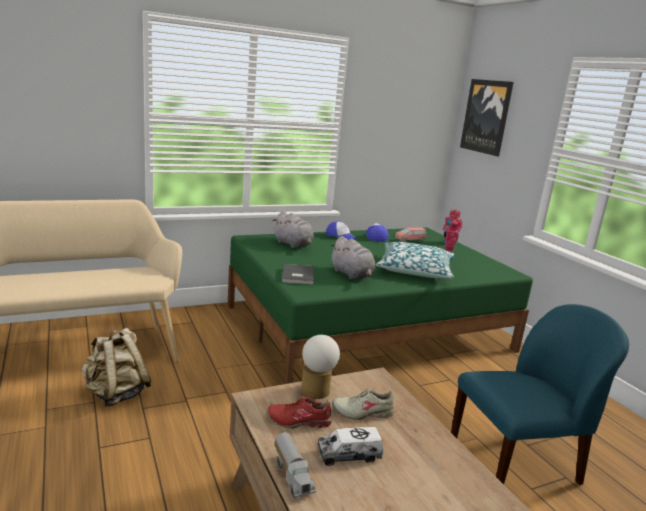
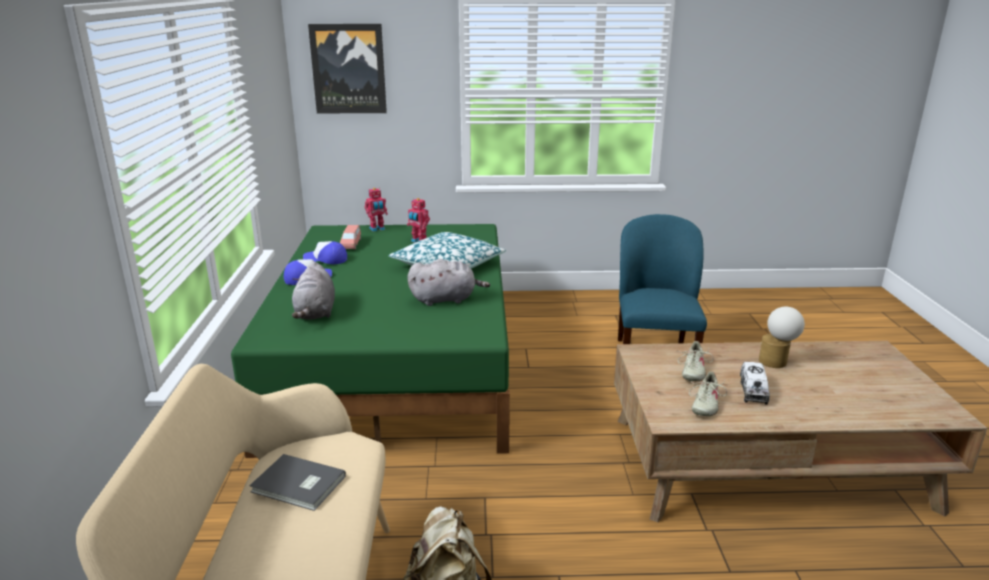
camera: 65 degrees left, 5 degrees up
red shoe [266,395,332,429] -> beige shoe [688,371,727,416]
grey plush toy [272,211,314,248] -> grey plush toy turned 105 degrees clockwise [292,262,335,320]
toy truck [275,432,316,497] -> none
grey book [282,264,314,285] -> grey book moved to [249,454,346,511]
table lamp [301,335,340,399] -> table lamp moved to [759,307,805,368]

